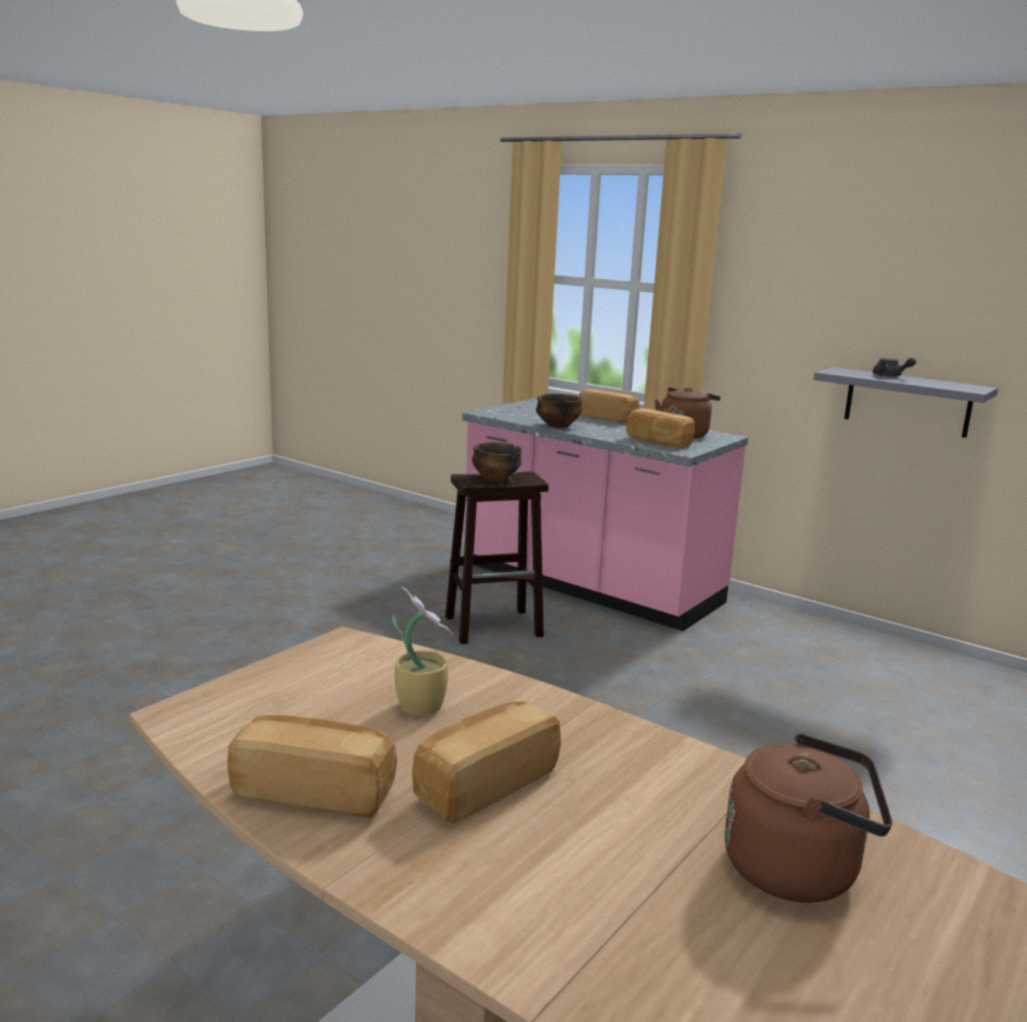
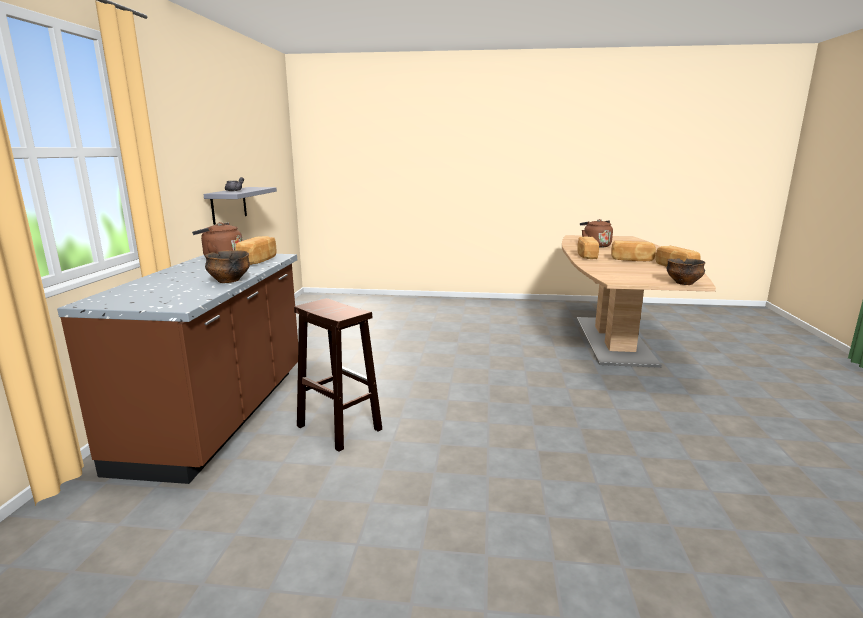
camera: 120 degrees left, 0 degrees up
potted plant [392,587,453,716] -> none
pink counter [462,399,748,631] -> brown counter [57,254,298,484]
bowl [472,442,522,482] -> bowl moved to [666,259,705,285]
bread [579,389,639,423] -> bread moved to [577,237,599,259]

